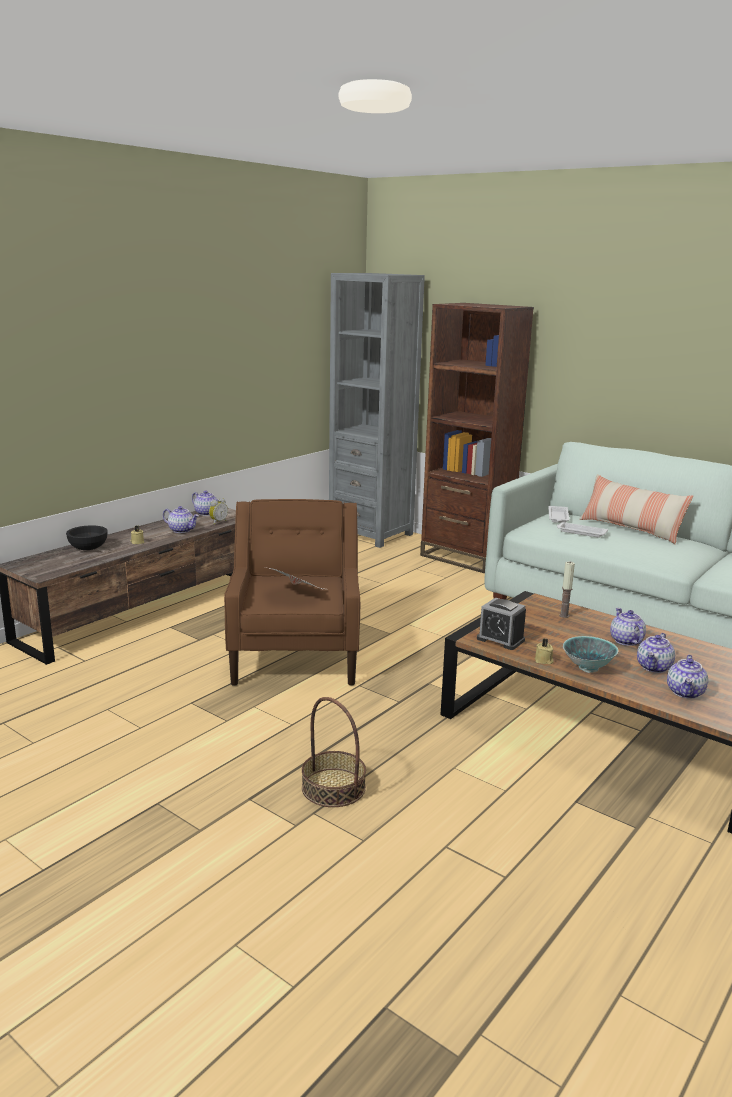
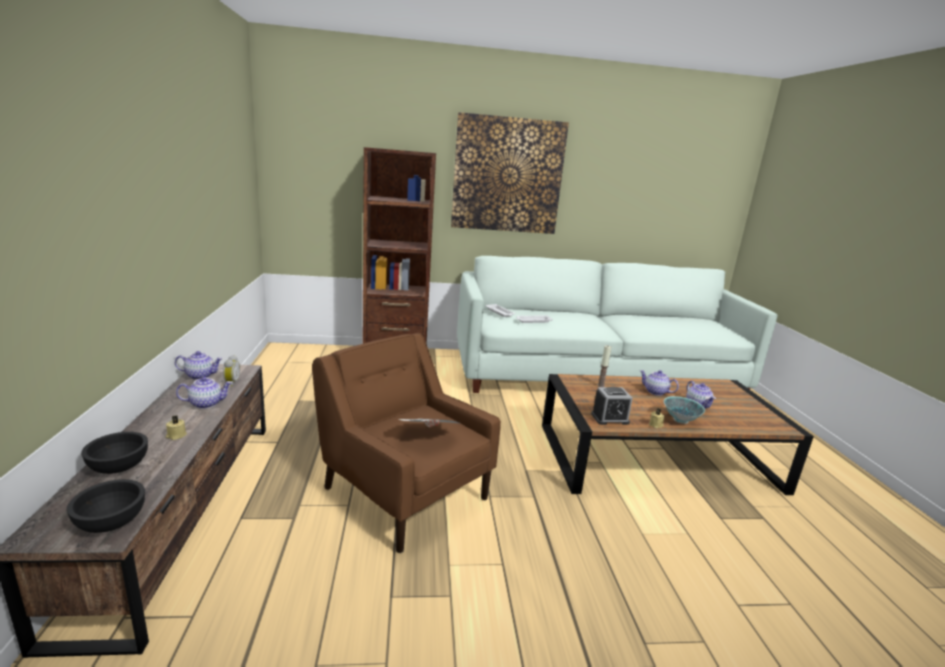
camera: 45 degrees left, 0 degrees up
basket [302,697,366,807] -> none
grey bookcase [329,273,425,548] -> none
pillow [579,474,694,544] -> none
teapot [667,655,708,699] -> none
none -> black bowl [67,479,145,533]
none -> picture [451,112,569,234]

